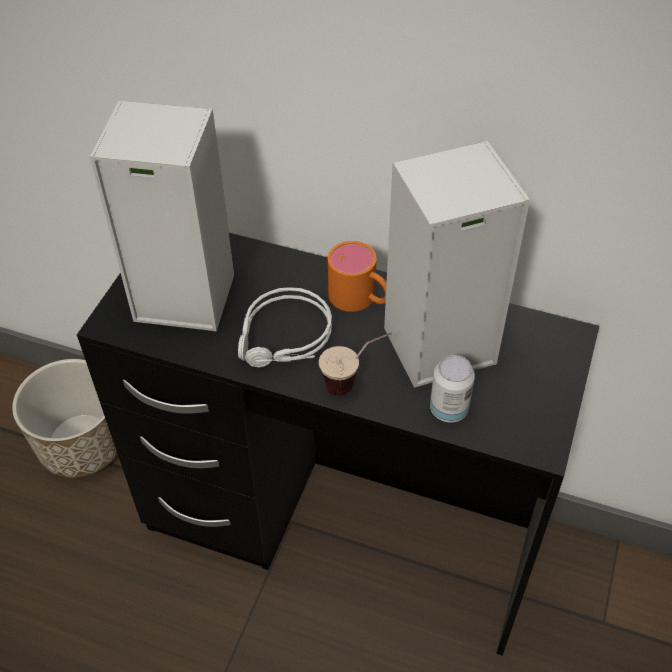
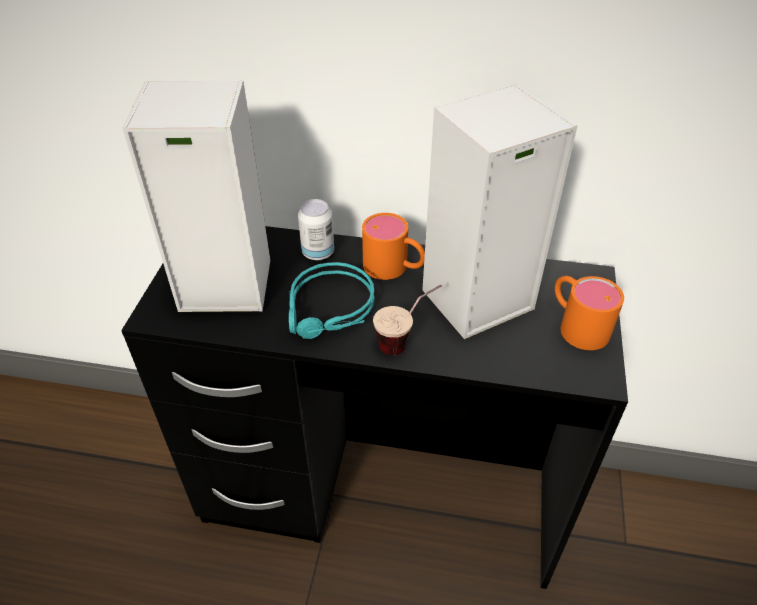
camera: 10 degrees left, 5 degrees down
planter [12,359,118,478] -> none
grey headphones [238,287,332,367] -> turquoise headphones [289,262,374,339]
can [430,355,475,422] -> can moved to [298,199,334,260]
none -> orange mug [555,276,624,350]

